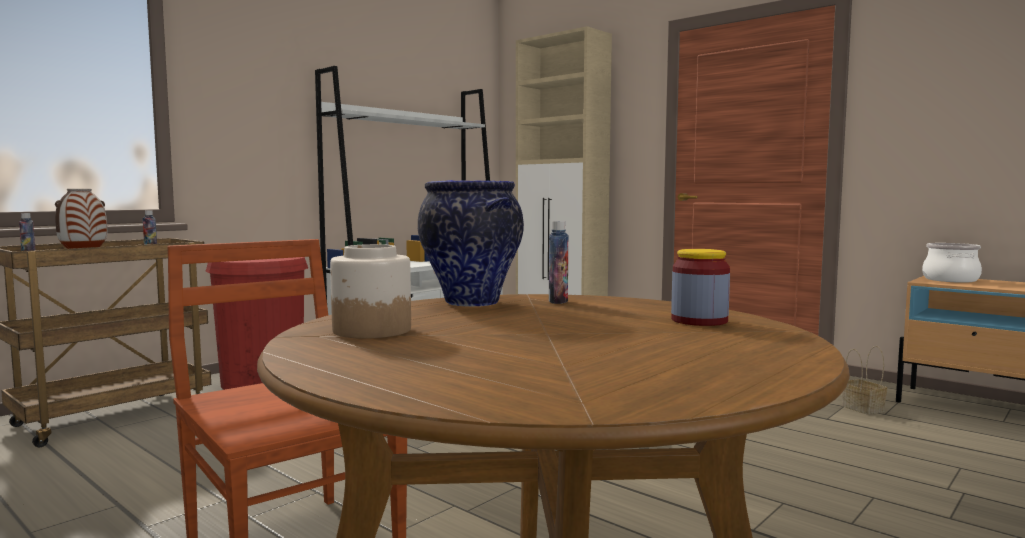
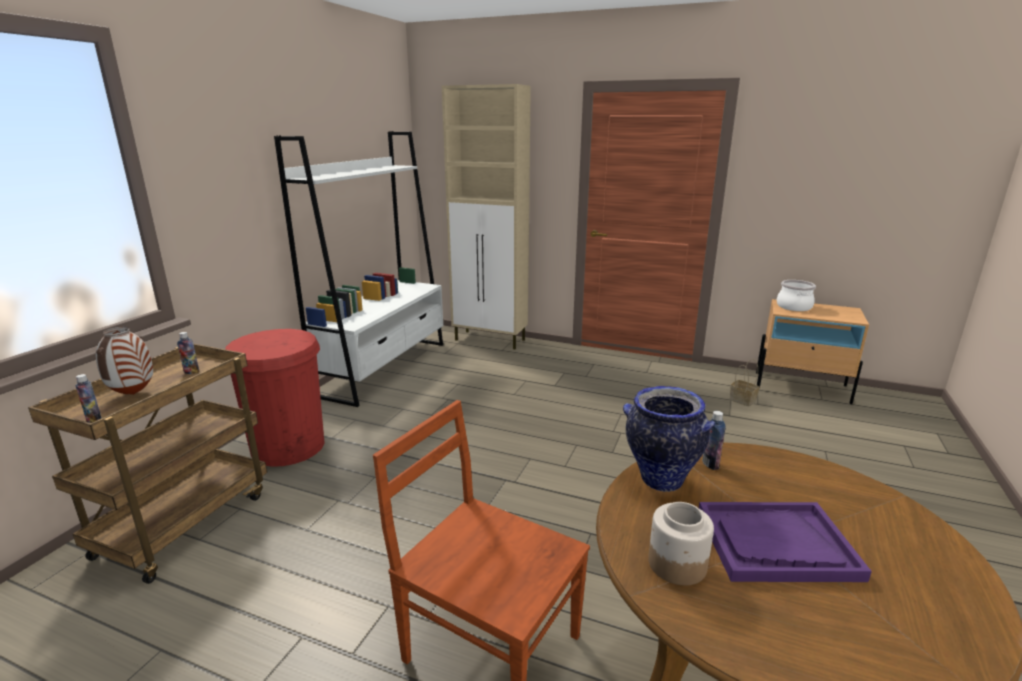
camera: 20 degrees left, 15 degrees up
jar [671,249,730,326] -> none
none -> purple tray [699,502,872,582]

